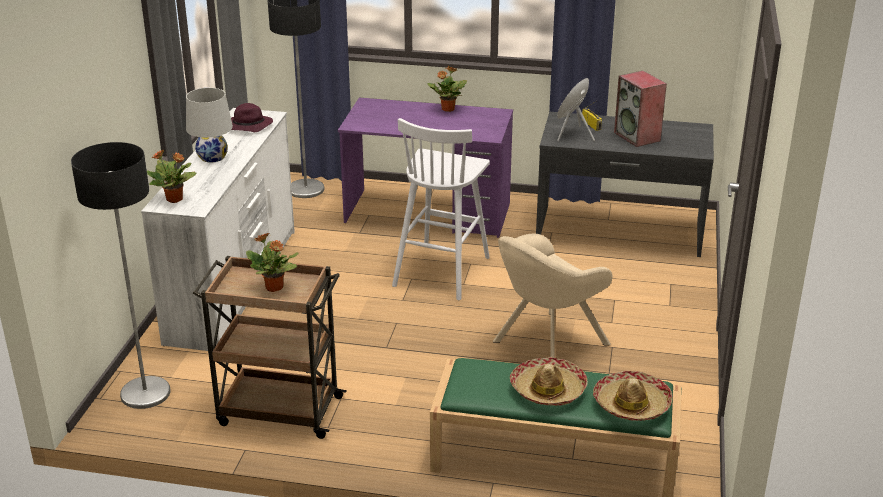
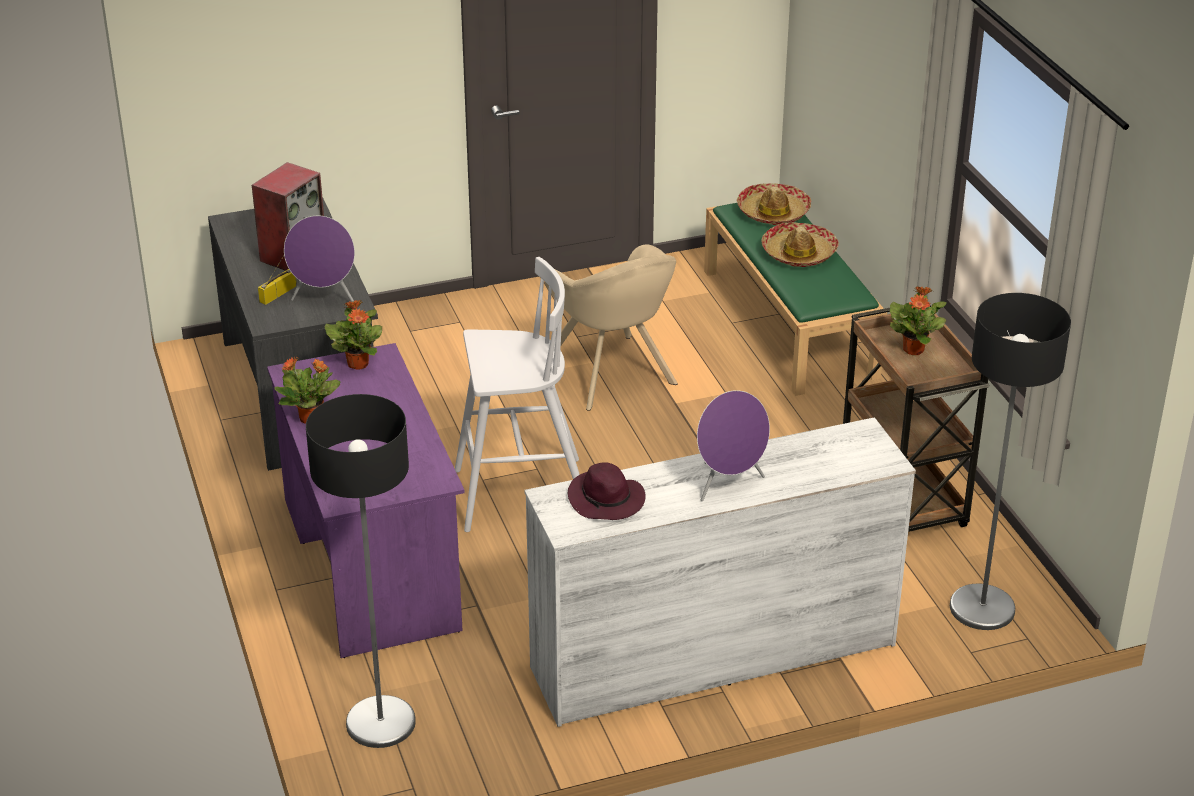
camera: 120 degrees left, 5 degrees up
potted plant [147,149,197,203] -> potted plant moved to [325,300,382,370]
white table lamp [186,88,233,163] -> purple speaker [697,390,770,501]
beige armchair [493,234,613,358] -> beige armchair turned 45 degrees clockwise [545,244,678,411]

